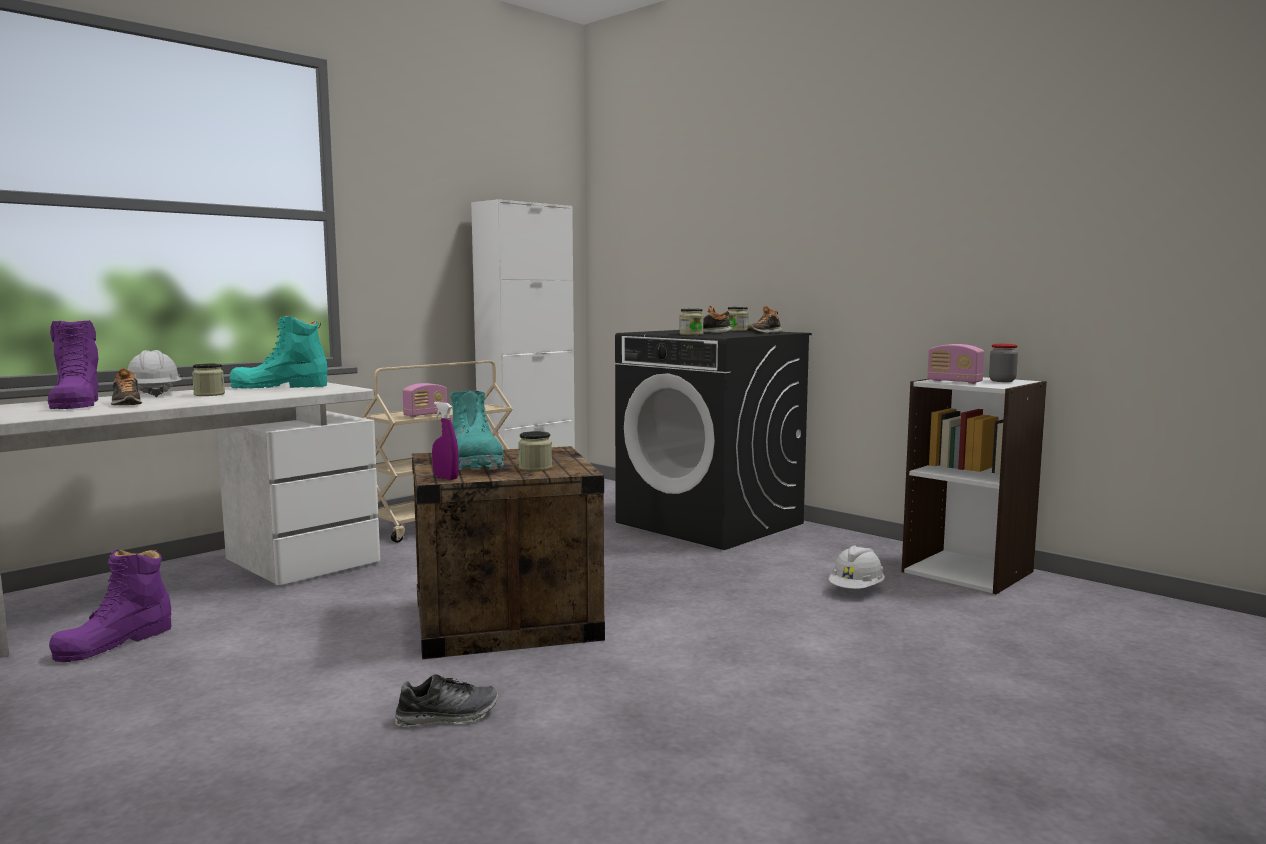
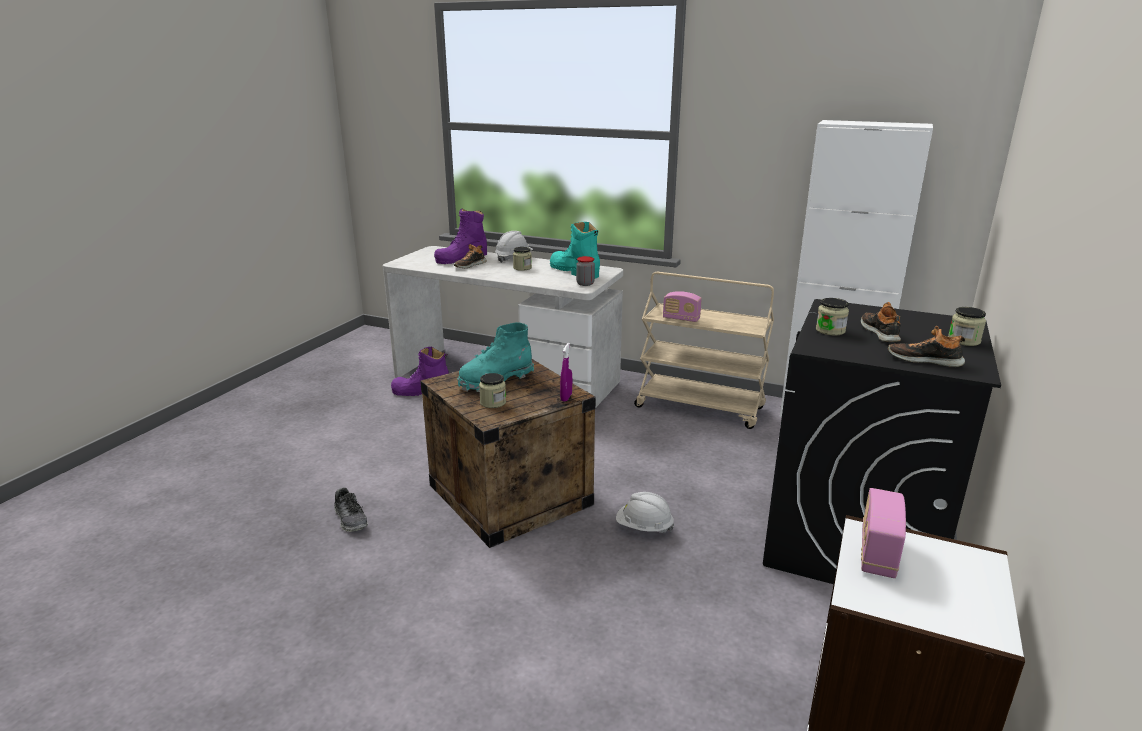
camera: 70 degrees right, 15 degrees up
purple spray bottle [432,402,459,480] -> purple spray bottle moved to [560,343,572,401]
white hard hat [828,546,885,589] -> white hard hat moved to [616,492,675,533]
jar [989,344,1018,382] -> jar moved to [576,256,595,286]

